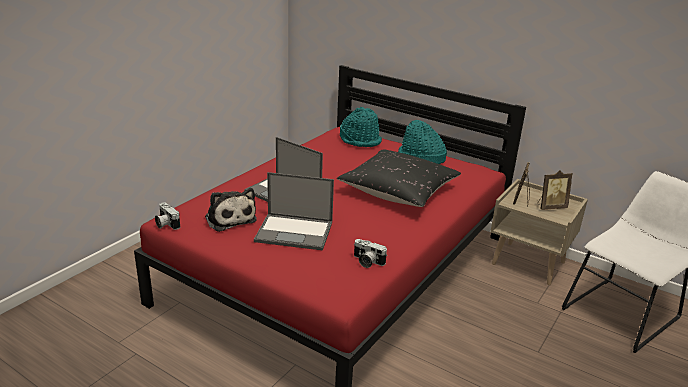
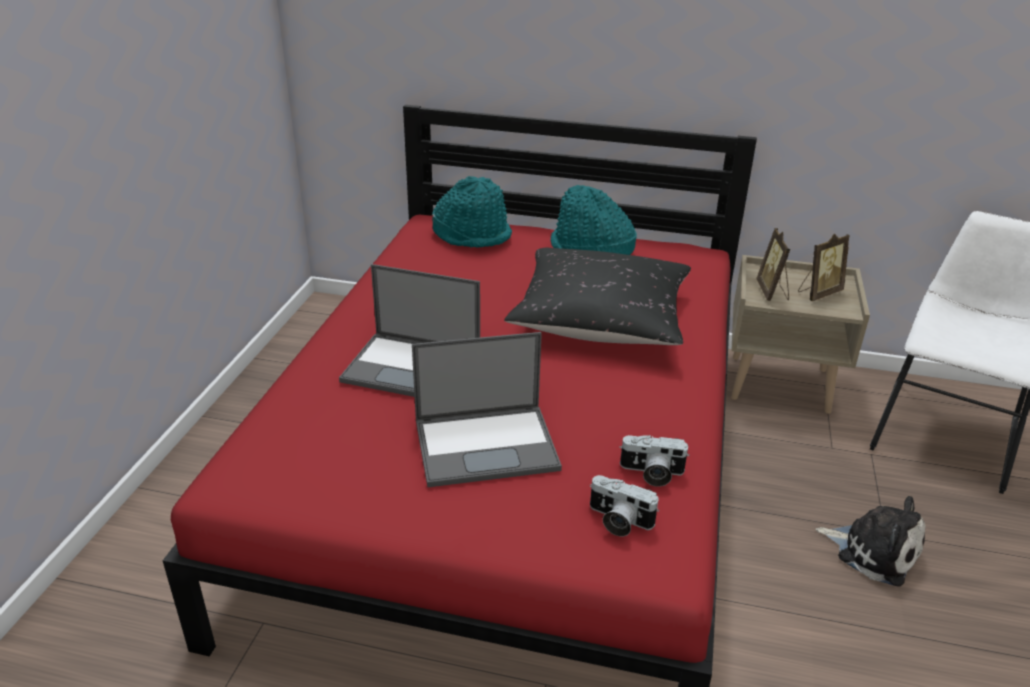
camera: 20 degrees left, 5 degrees up
camera [155,202,180,230] -> camera moved to [590,475,659,536]
plush toy [205,188,257,232] -> plush toy moved to [816,496,926,587]

